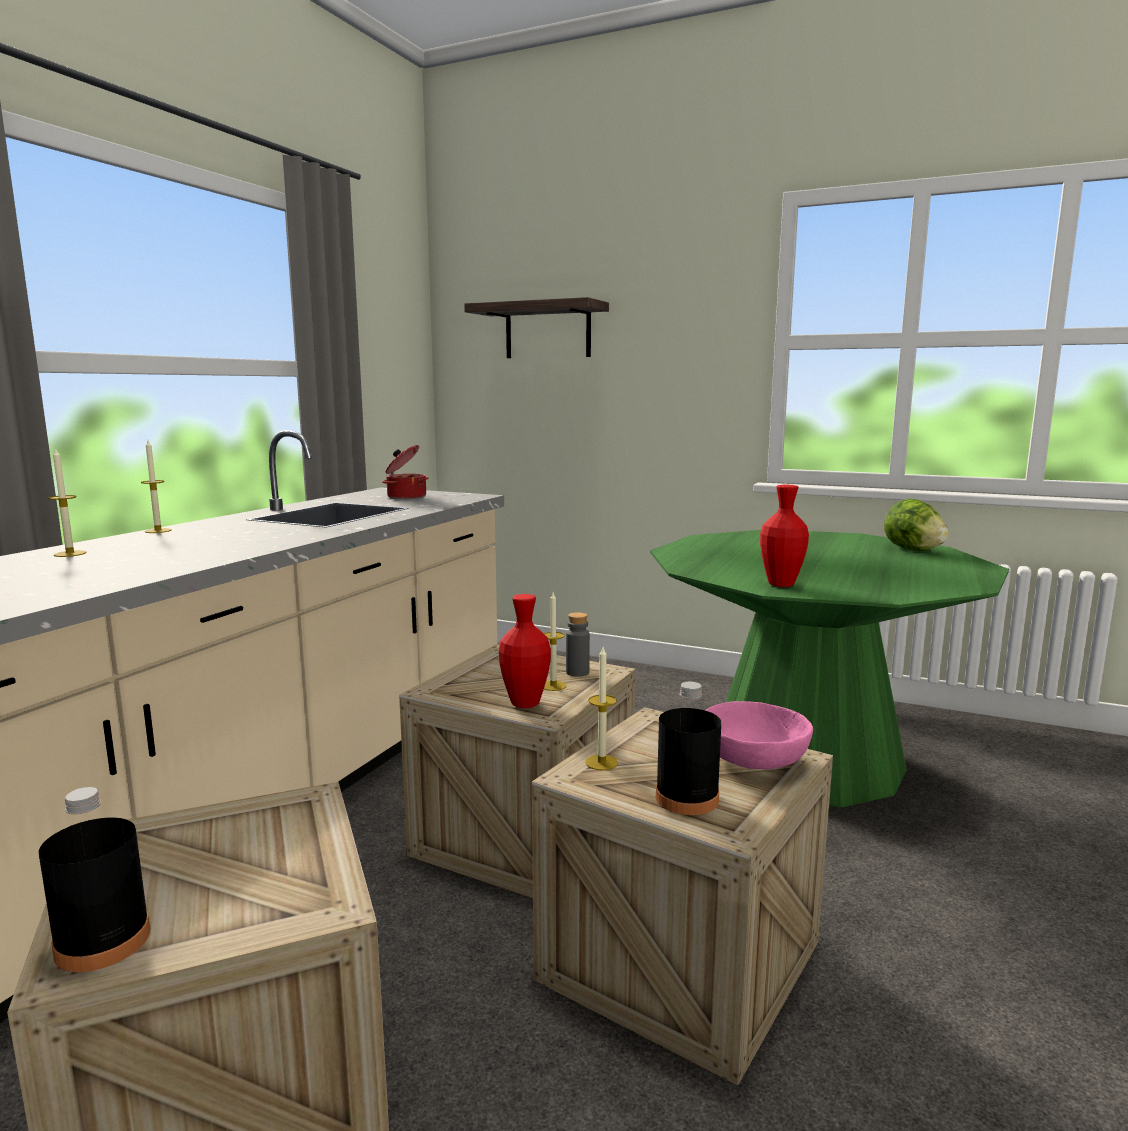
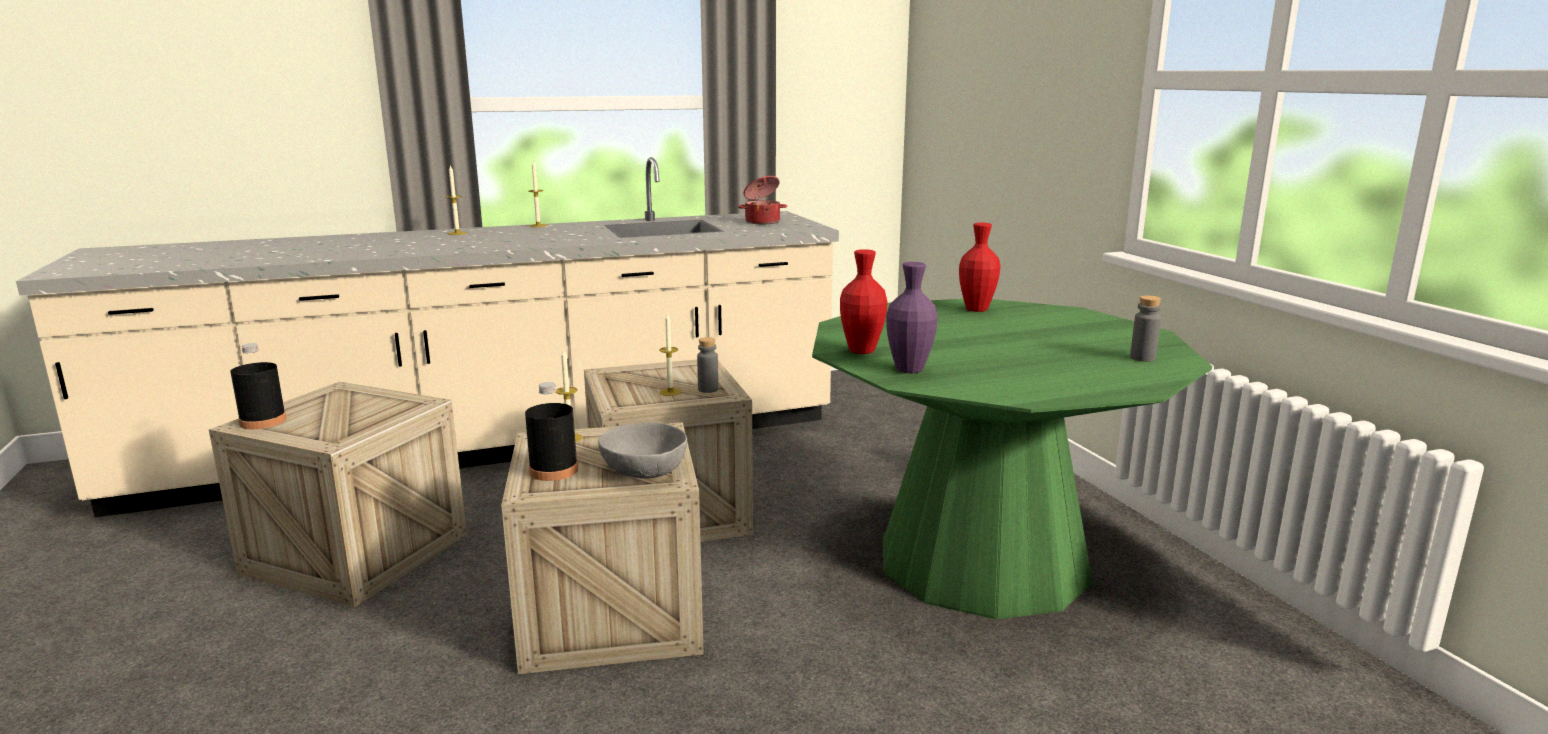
camera: 45 degrees right, 5 degrees up
shelf [464,297,609,358] -> none
red vase [499,594,551,708] -> red vase moved to [959,223,1000,312]
pink bowl [705,701,813,770] -> grey bowl [598,423,687,479]
lettuce [884,499,949,551] -> grey bottle [1130,295,1161,362]
none -> purple vase [886,262,938,373]

